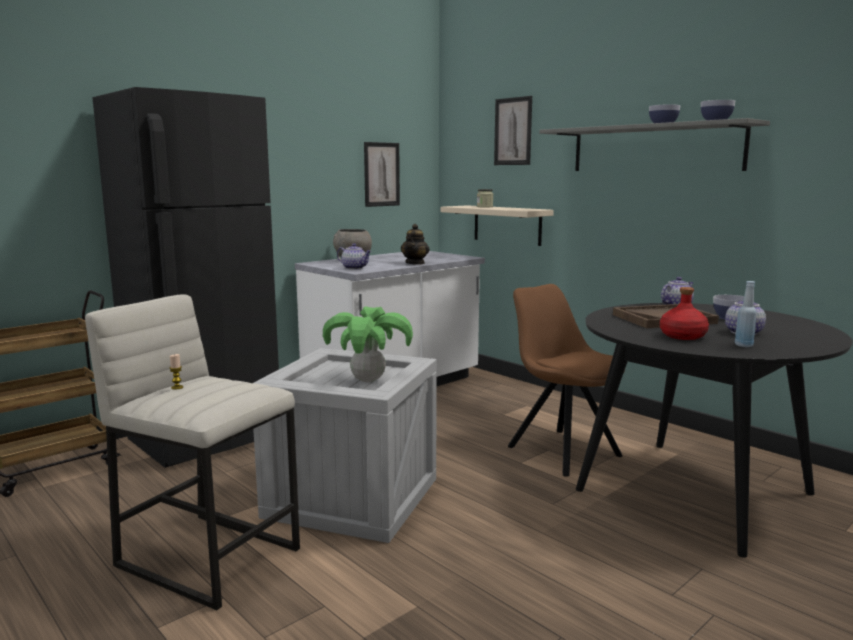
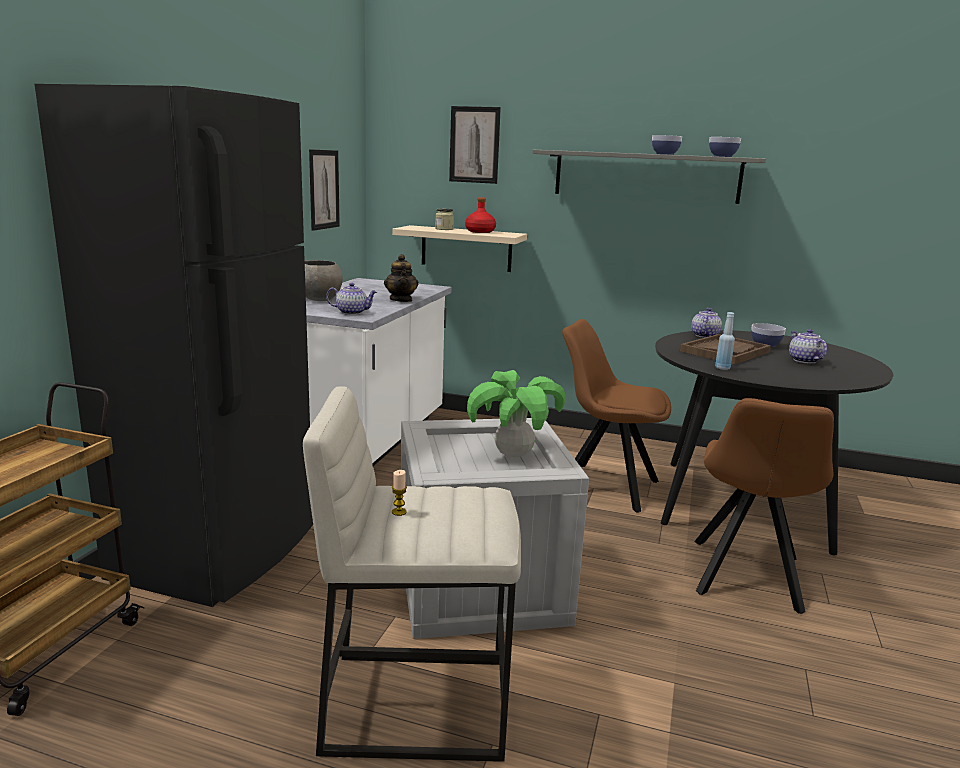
camera: 30 degrees left, 5 degrees up
red bottle [660,287,709,340] -> red bottle moved to [465,198,496,233]
blue bottle [735,281,757,347] -> blue bottle moved to [715,312,735,370]
none -> brown chair [694,398,834,614]

